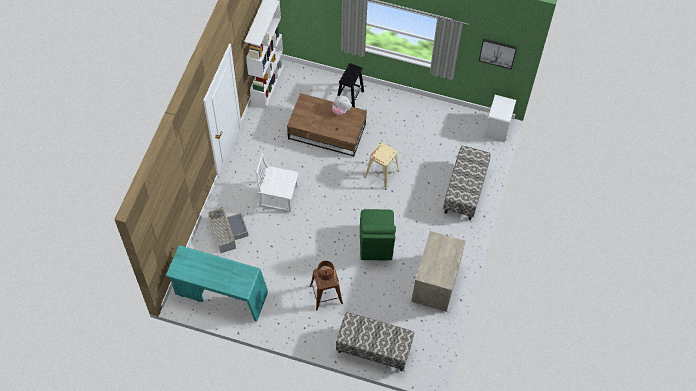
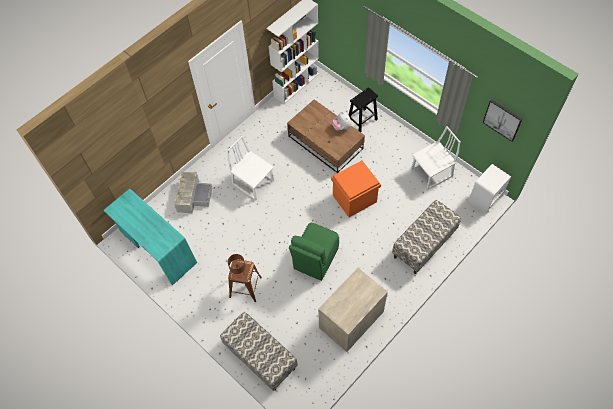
camera: 30 degrees right, 0 degrees up
beige stool [364,142,400,190] -> orange storage box [331,161,381,217]
none -> white chair [411,126,460,190]

